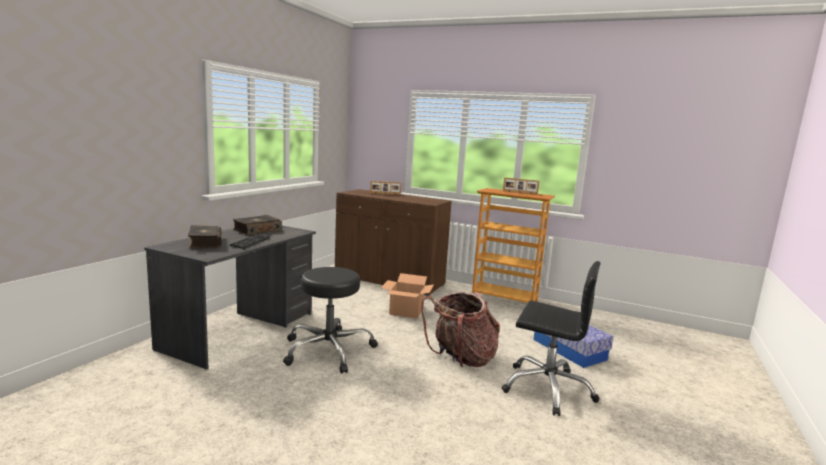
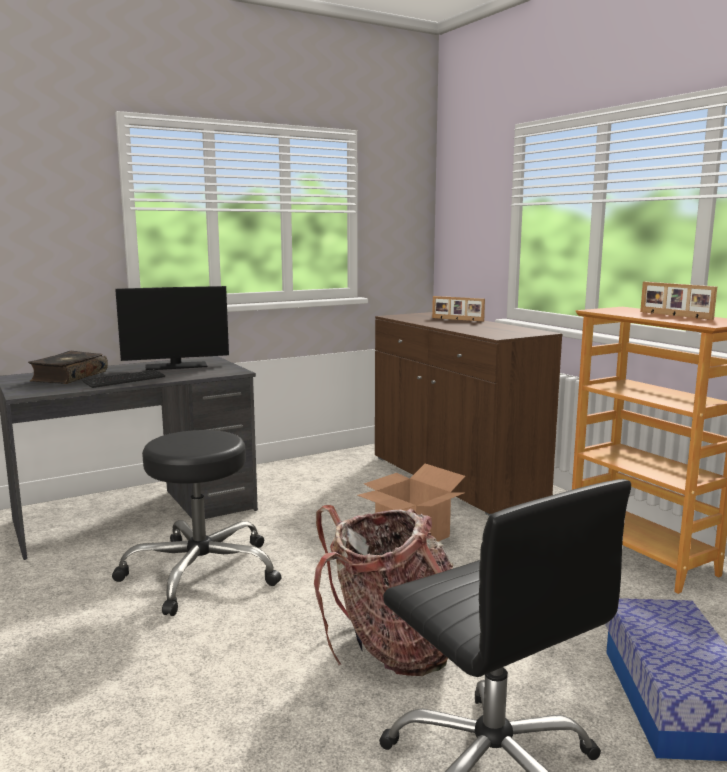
camera: 35 degrees right, 0 degrees up
book [232,215,282,235] -> monitor [115,286,229,370]

